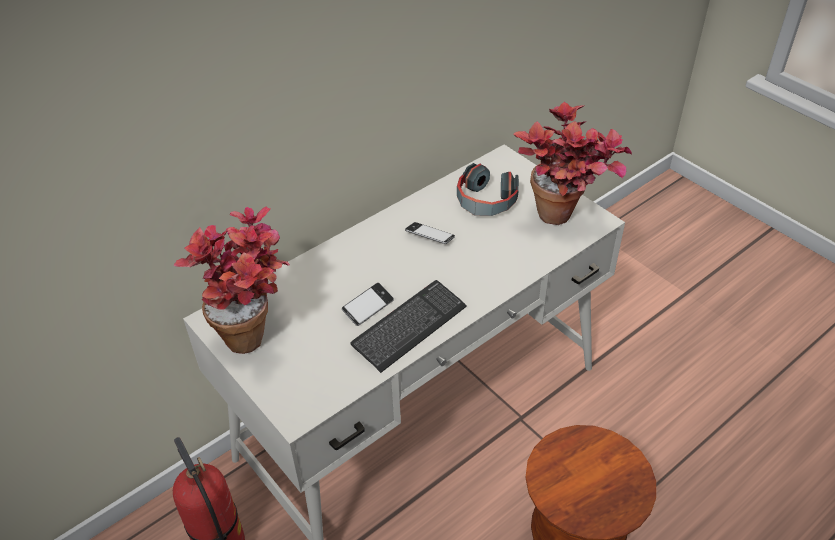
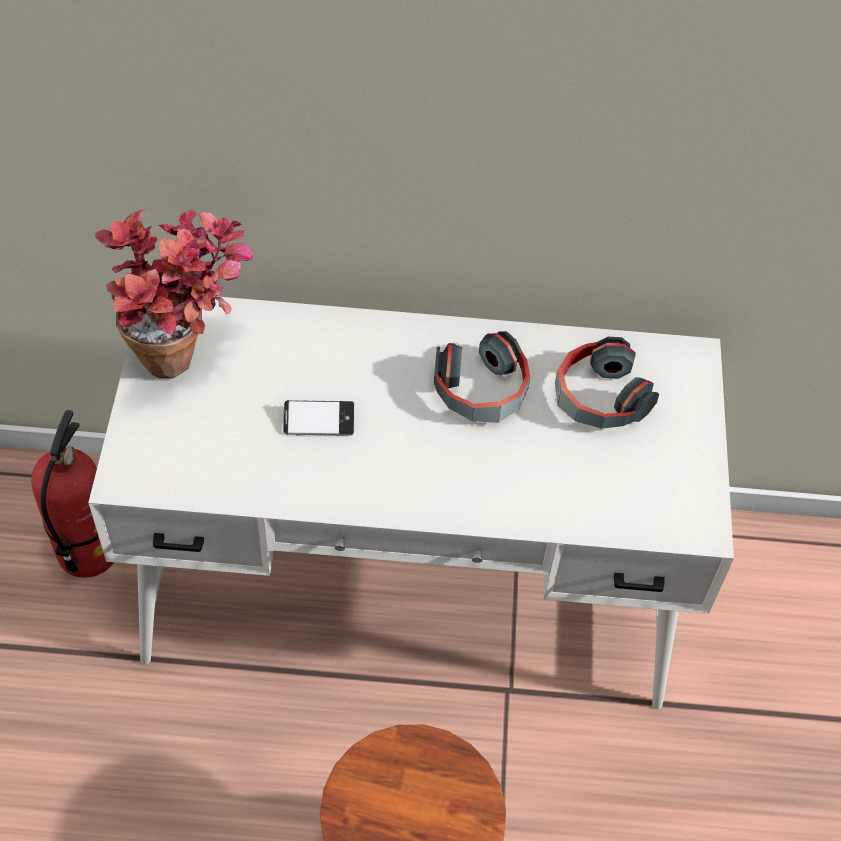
camera: 40 degrees right, 10 degrees up
keyboard [351,280,467,373] -> none
phone [405,222,455,244] -> headphones [434,331,530,423]
potted plant [514,102,633,225] -> none

